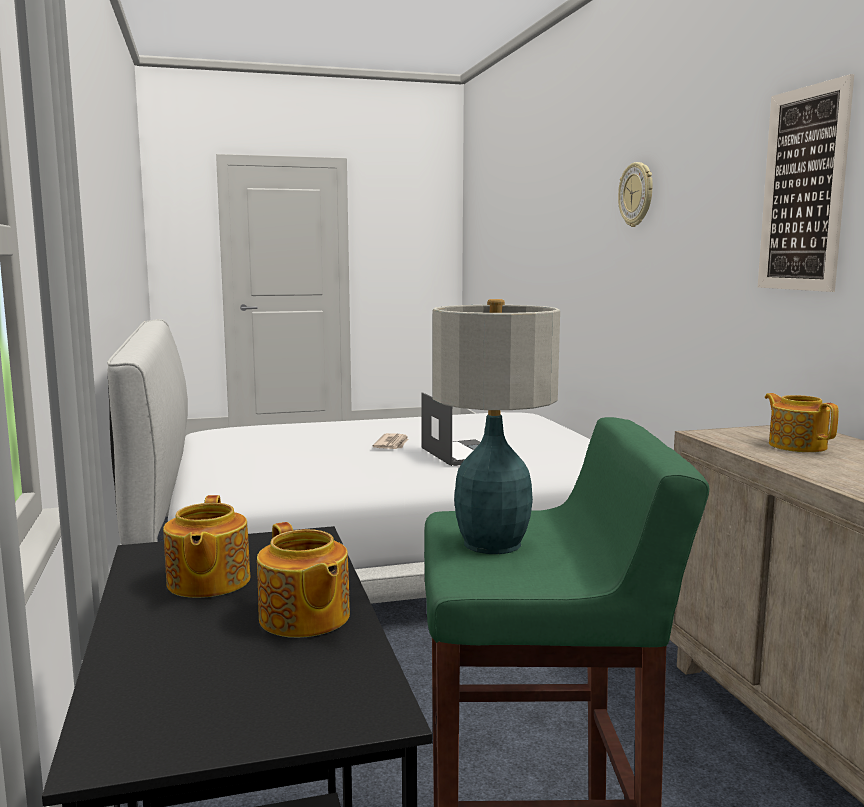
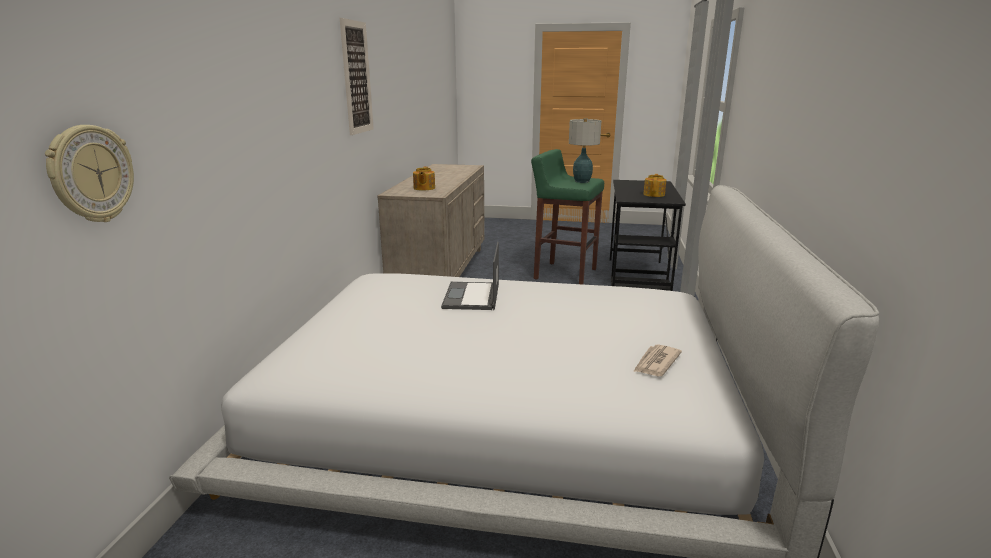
camera: 155 degrees left, 10 degrees up
teapot [257,522,350,638] -> none
newspaper [372,433,408,449] -> newspaper moved to [633,344,682,376]
wall clock [618,162,653,227] -> wall clock moved to [45,125,134,222]

